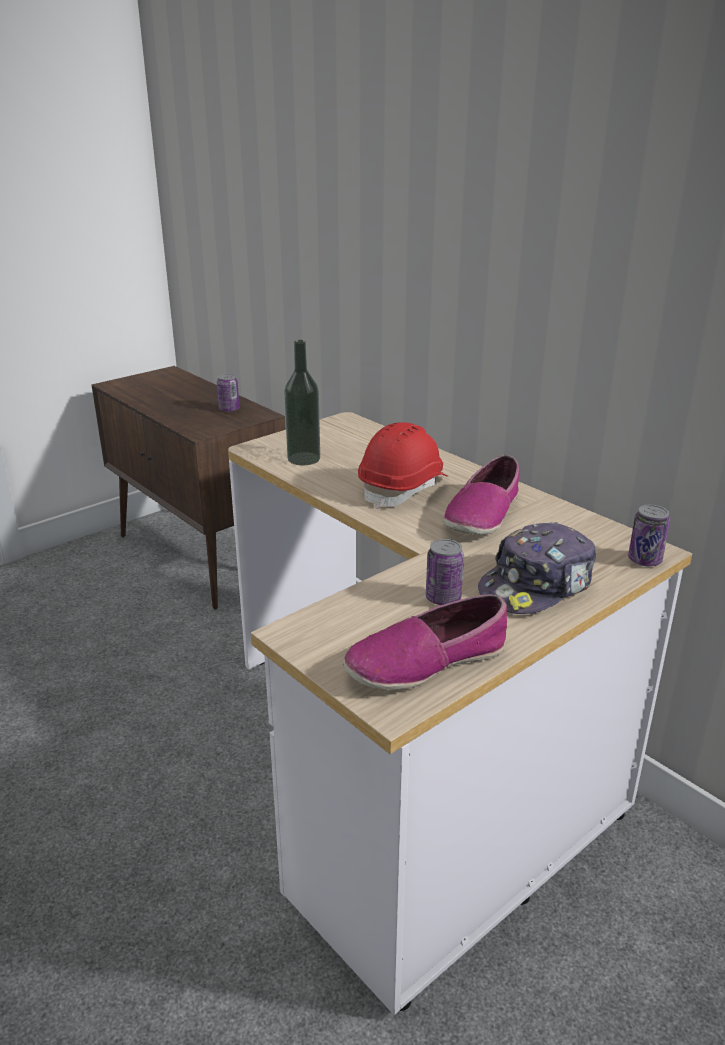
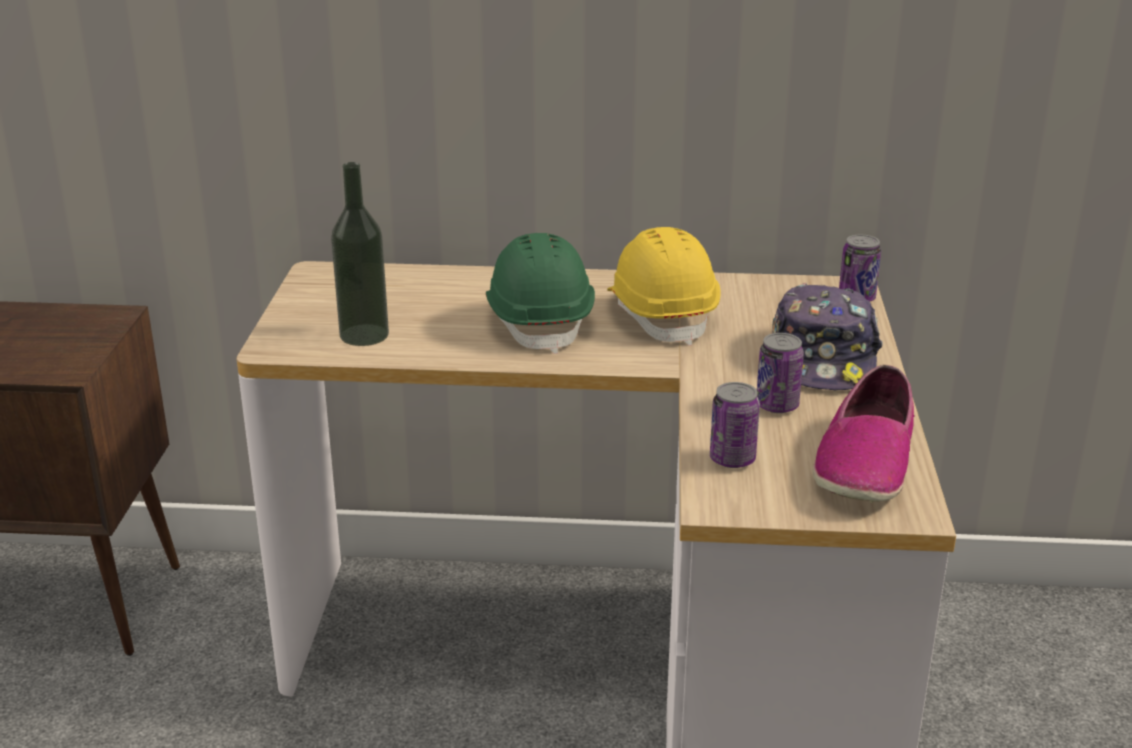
camera: 45 degrees left, 0 degrees up
can [217,374,239,412] -> can moved to [710,382,760,468]
red hard hat [358,422,449,509] -> green hard hat [486,233,595,354]
shoe [443,455,520,535] -> yellow hard hat [607,227,721,346]

